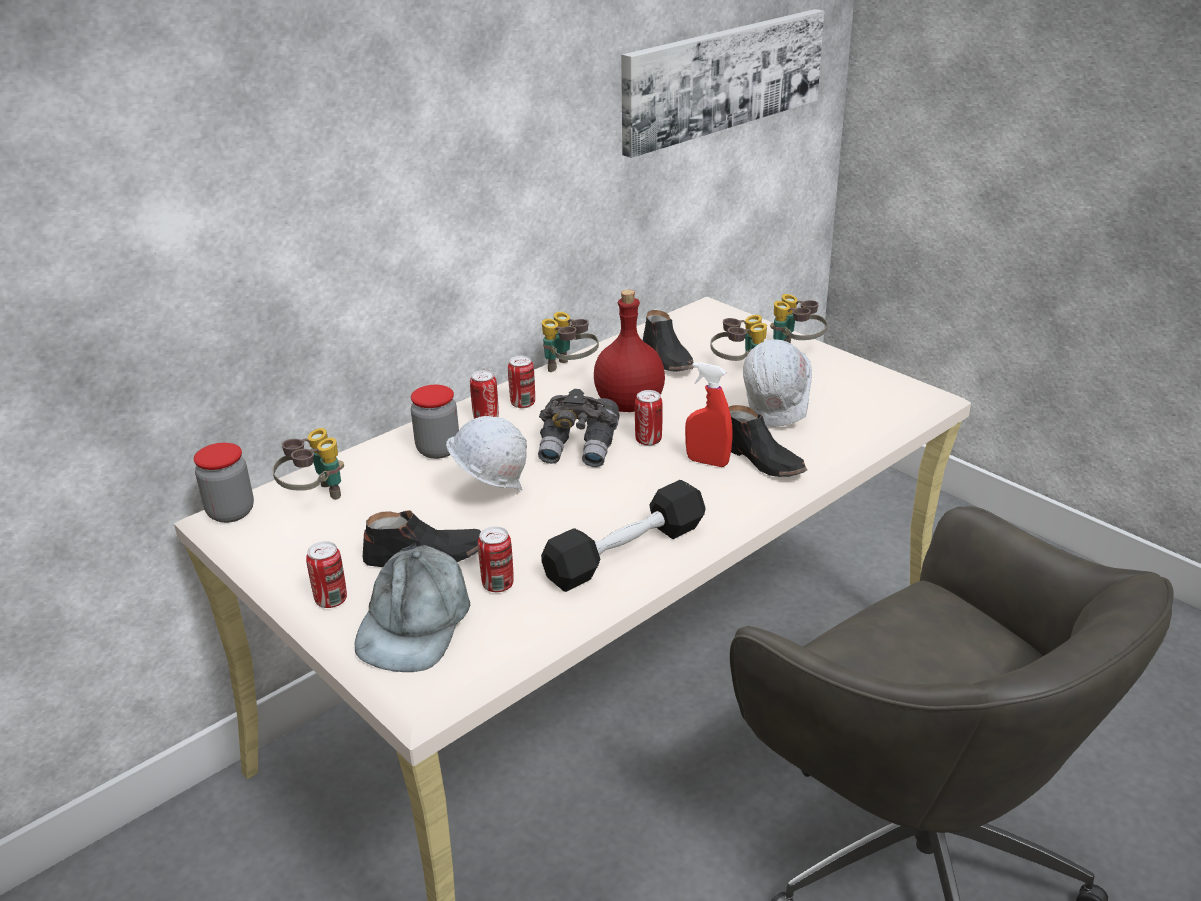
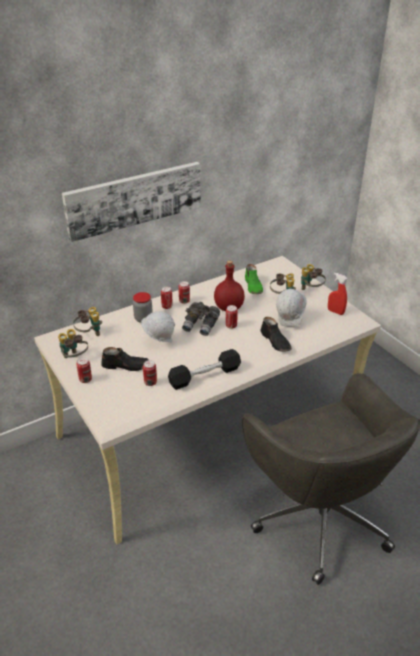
camera: 10 degrees right, 5 degrees up
jar [194,443,254,523] -> none
grey cap [355,542,470,672] -> none
binoculars [542,312,599,372] -> binoculars moved to [58,329,88,358]
picture [621,9,824,158] -> picture moved to [62,162,201,242]
black shoe [643,310,694,372] -> green shoe [245,264,263,294]
red spray bottle [685,362,733,467] -> red spray bottle moved to [328,273,347,315]

